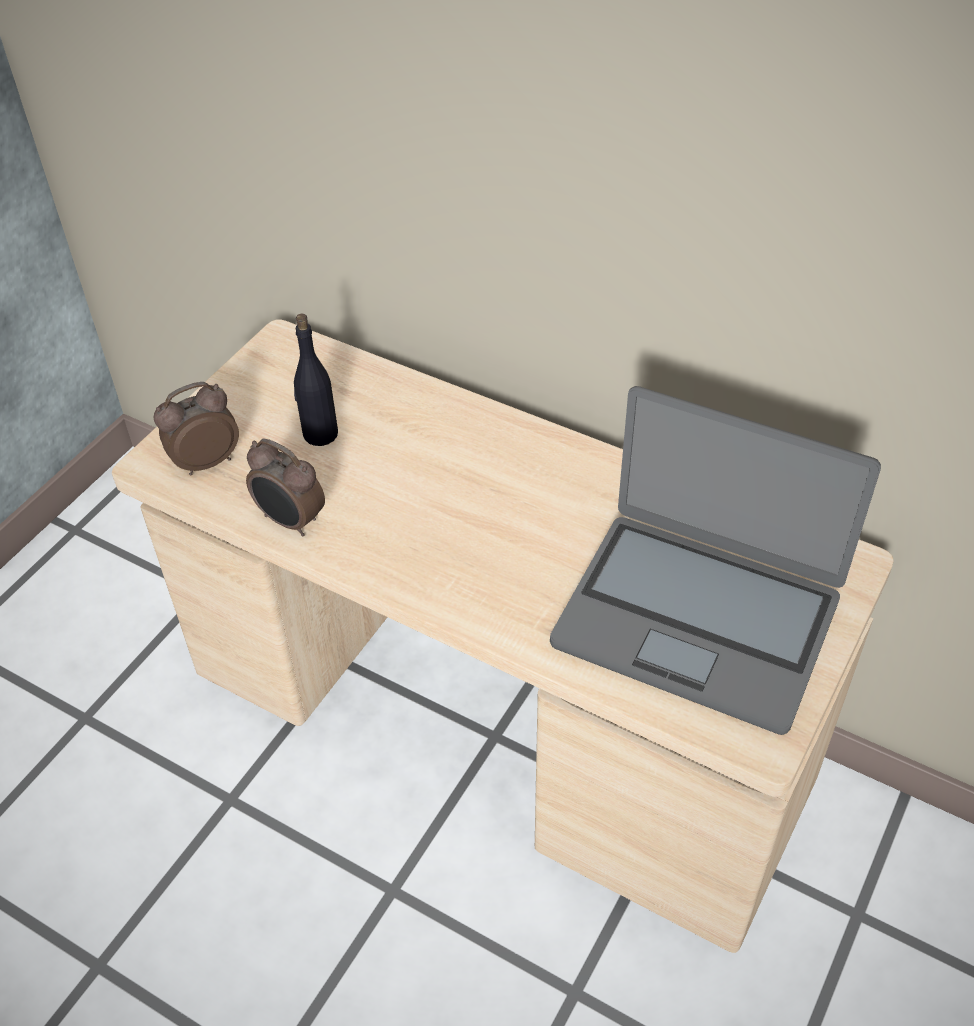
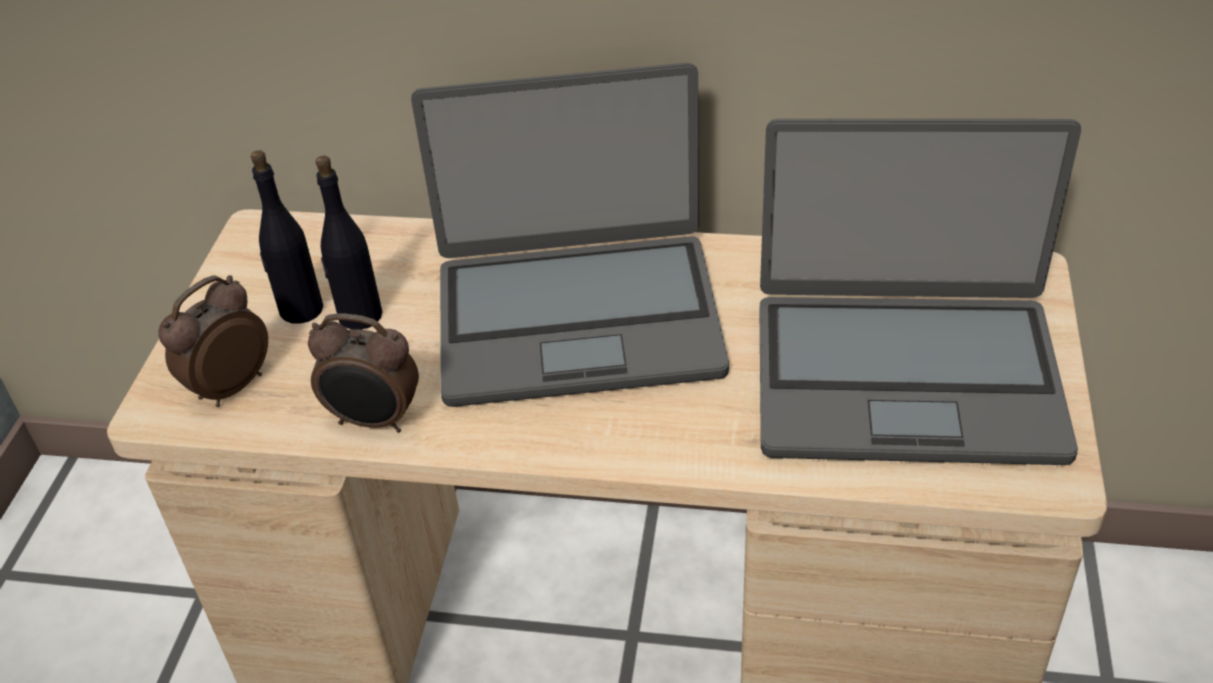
camera: 20 degrees left, 5 degrees down
none -> black bottle [251,150,323,324]
none -> laptop [411,63,729,407]

